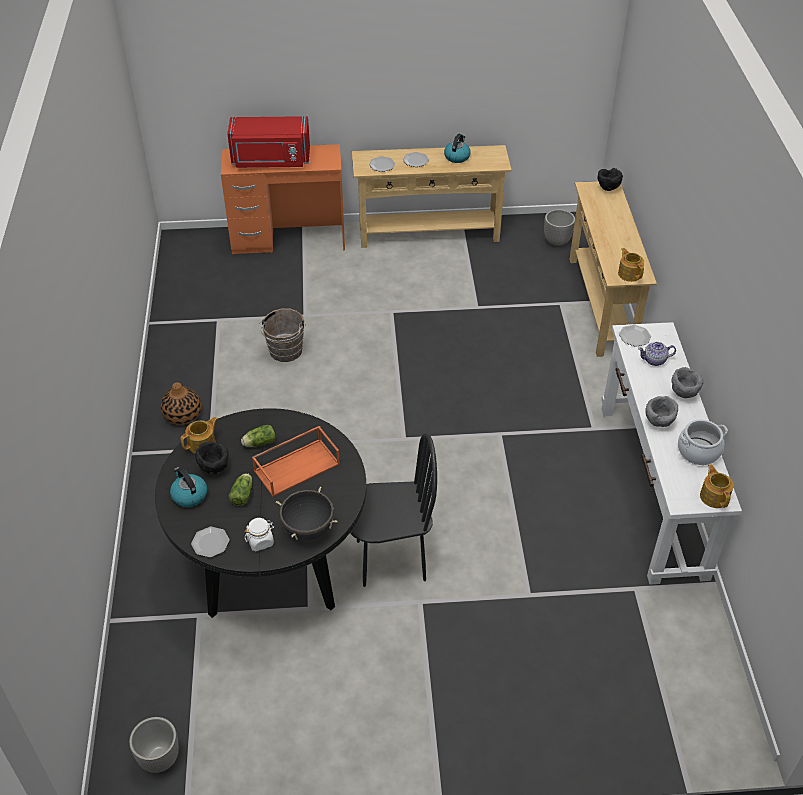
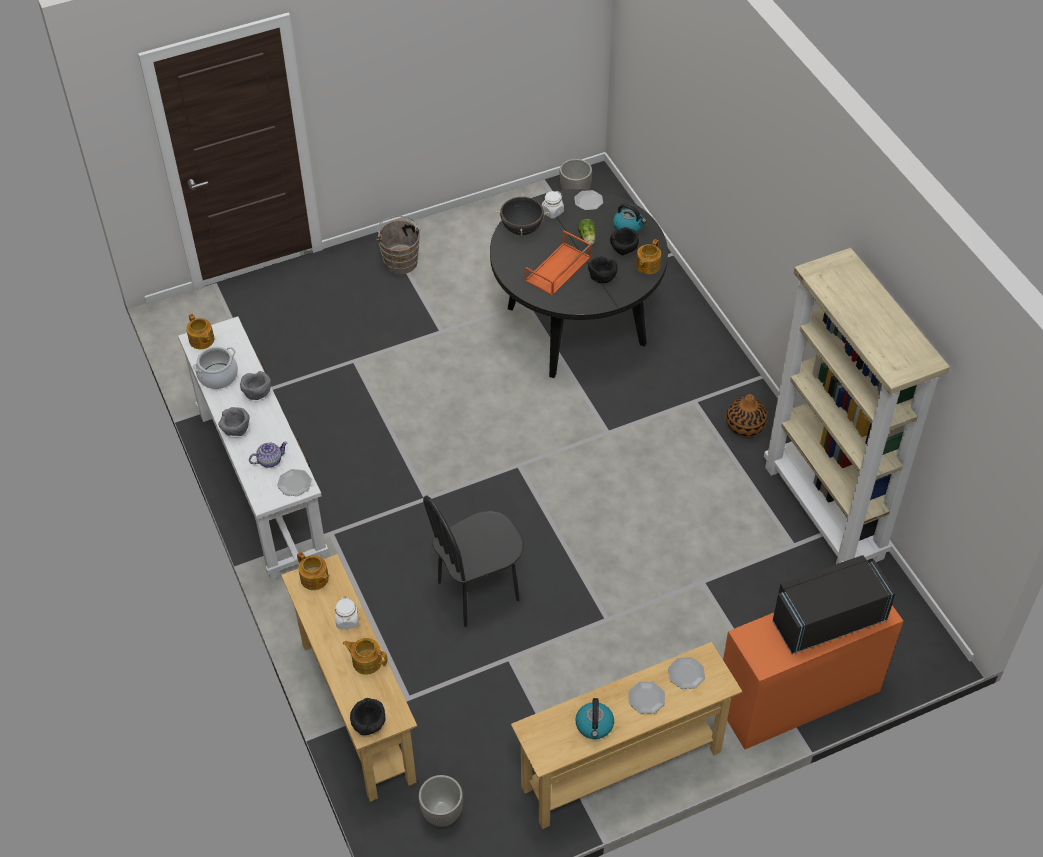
camera: 160 degrees right, 5 degrees up
red microwave [228,116,310,168] -> black microwave [773,555,896,654]
lettuce [241,425,276,447] -> black bowl [588,256,618,283]
brown bucket [259,308,306,362] -> brown bucket moved to [376,216,421,274]
black chair [350,433,437,587] -> black chair moved to [423,495,524,627]
none -> white jar [335,596,359,629]
none -> teapot [343,638,388,675]
none -> beige bookcase [764,248,950,564]

